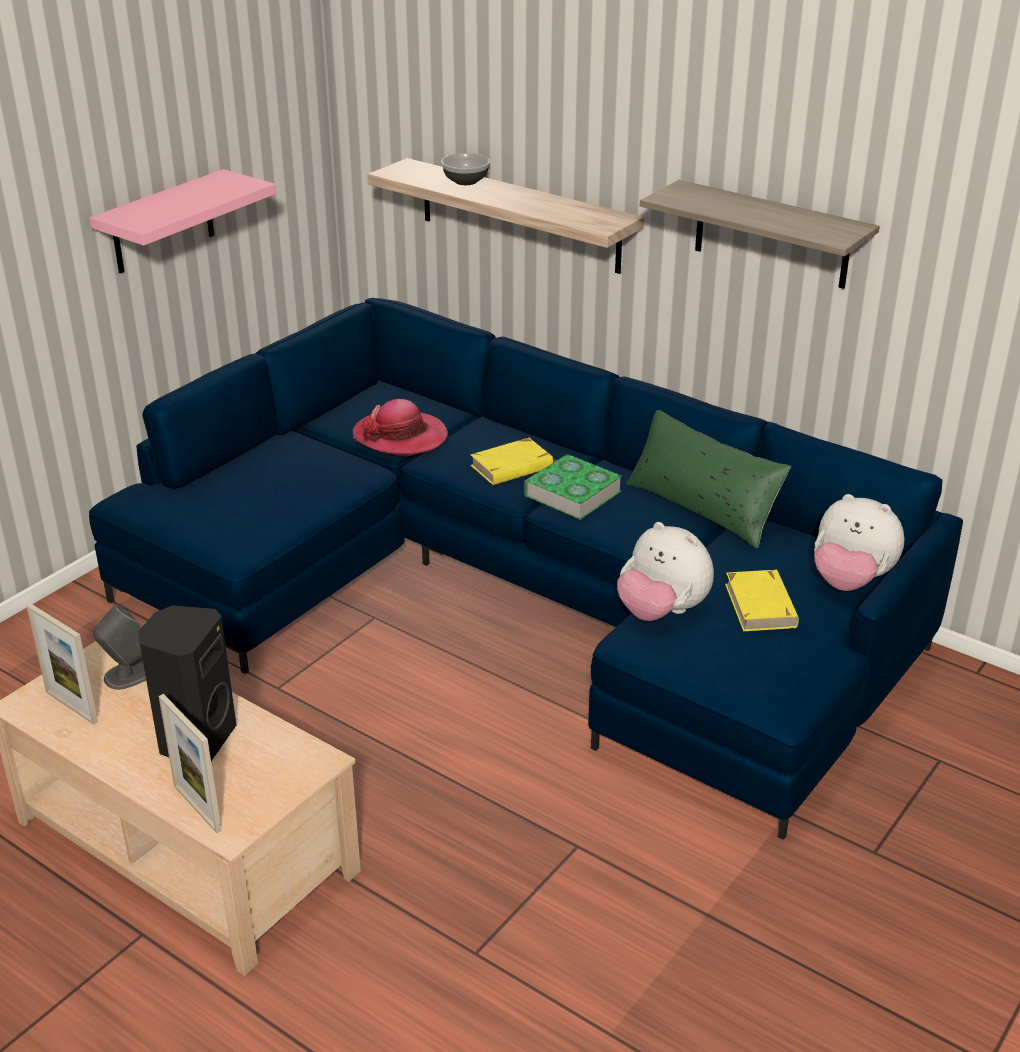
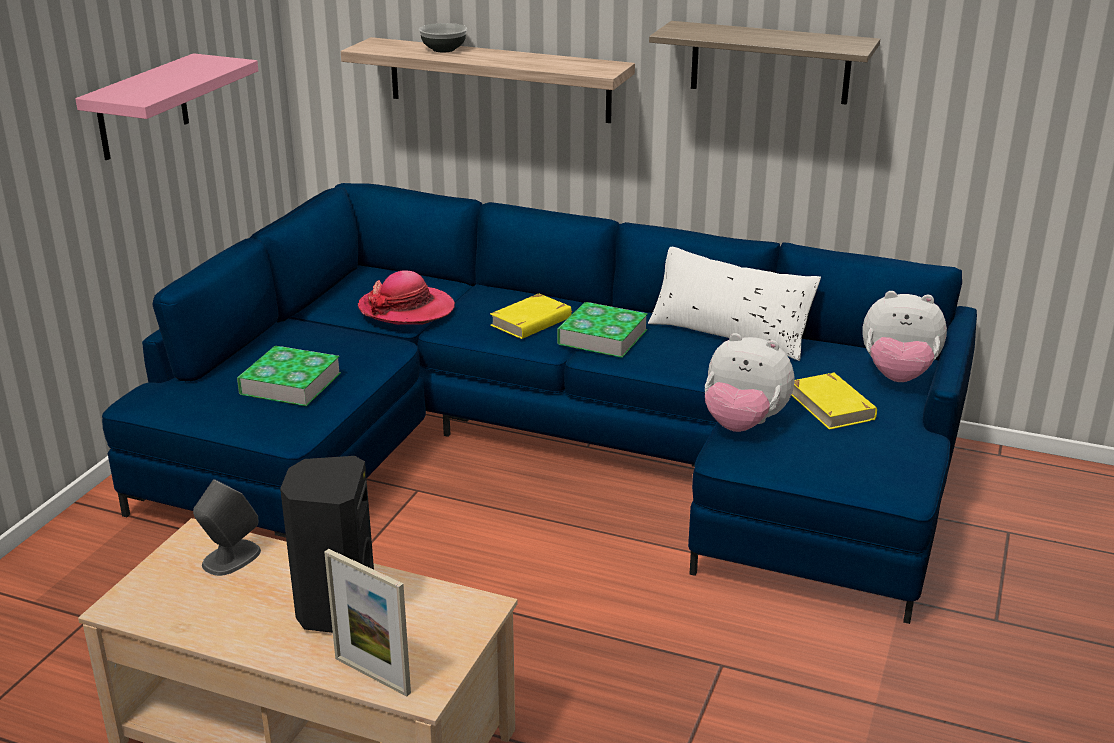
camera: 15 degrees left, 5 degrees down
picture frame [26,603,98,724] -> none
green pillow [626,410,791,549] -> white pillow [648,247,821,361]
none -> book [237,346,341,406]

